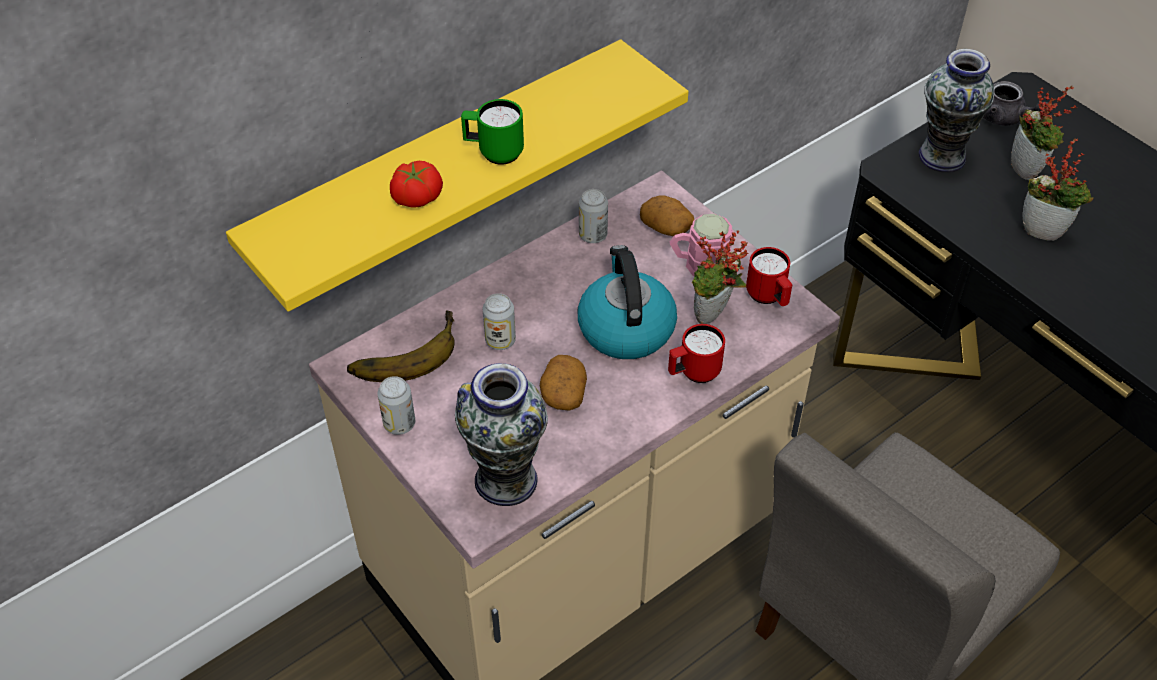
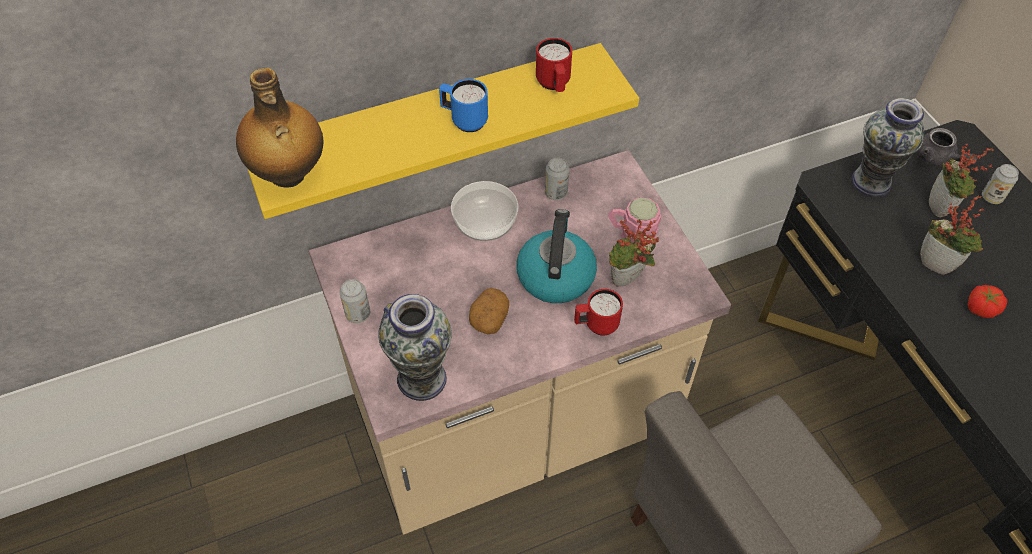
camera: 15 degrees right, 5 degrees up
banana [347,310,455,382] -> none
tomato [390,161,443,208] -> tomato moved to [968,285,1007,318]
green mug [461,99,524,165] -> blue mug [439,79,488,132]
can [483,293,516,350] -> can moved to [982,164,1019,204]
potato [640,195,694,236] -> none
red mug [746,247,792,306] -> red mug moved to [536,38,572,92]
none -> bottle [236,68,323,188]
none -> bowl [451,181,518,241]

